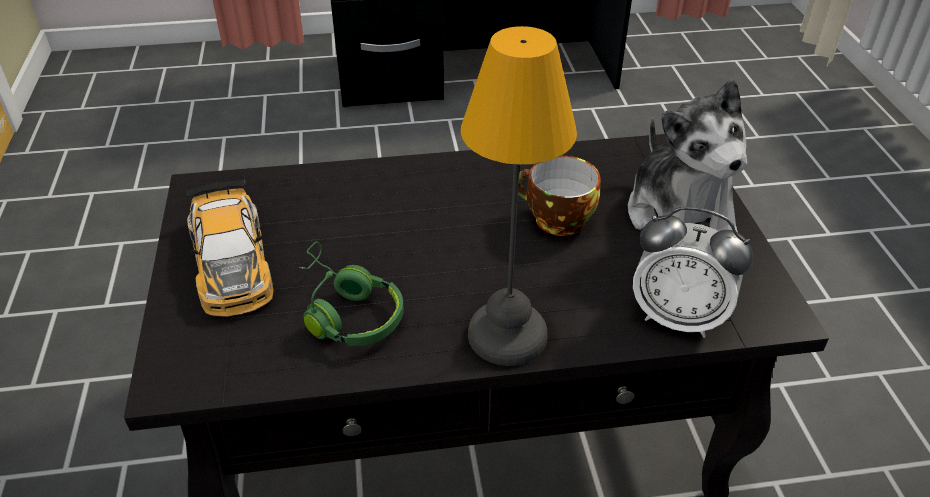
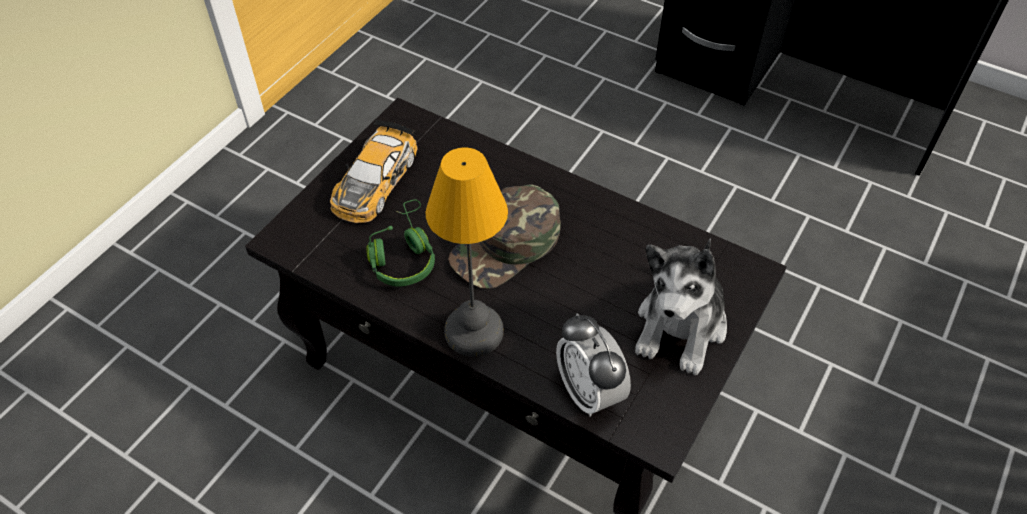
camera: 40 degrees right, 10 degrees up
cup [518,156,600,236] -> none
none -> green cap [448,184,561,289]

